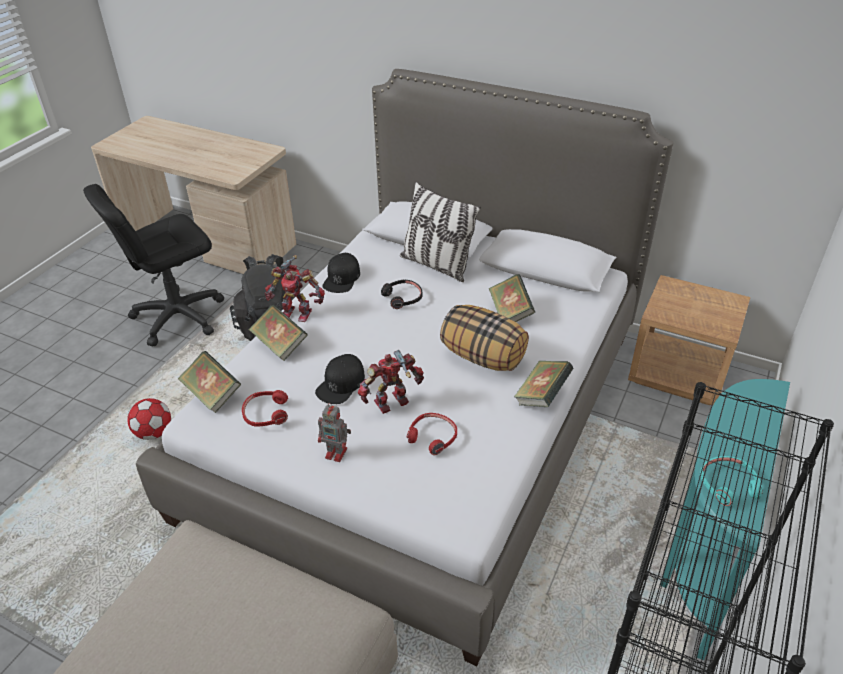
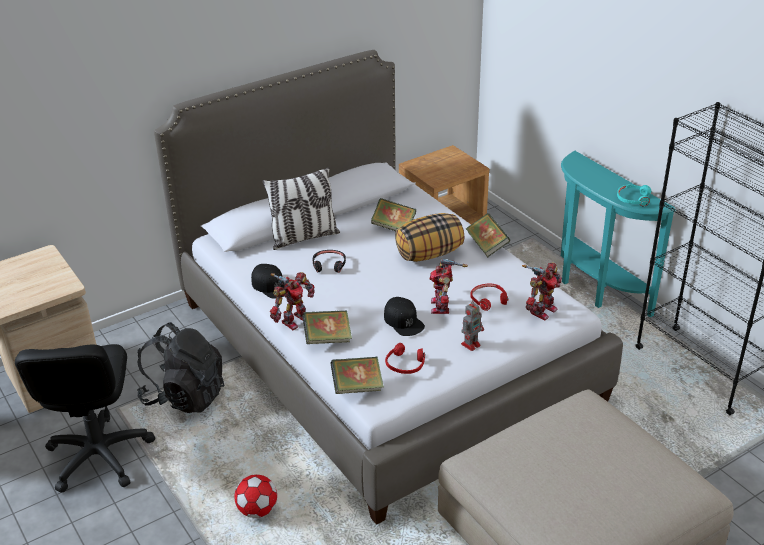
camera: 60 degrees left, 5 degrees down
none -> toy robot [522,262,562,320]

